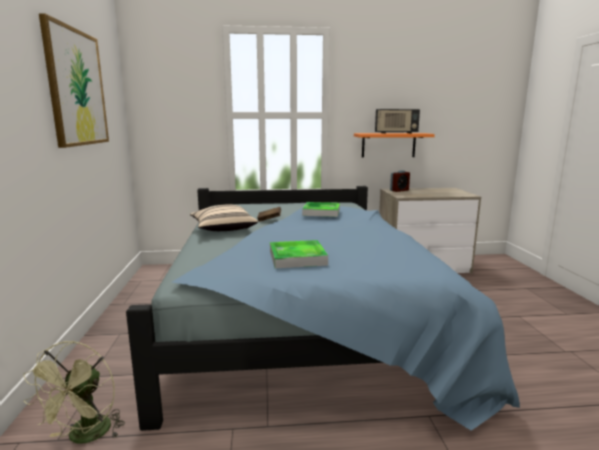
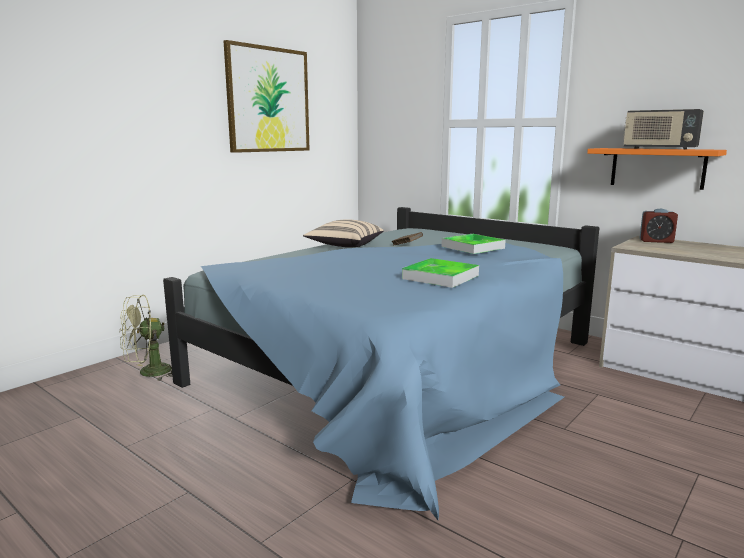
camera: 45 degrees right, 0 degrees up
tray [270,240,328,268] -> tray moved to [402,258,479,288]

